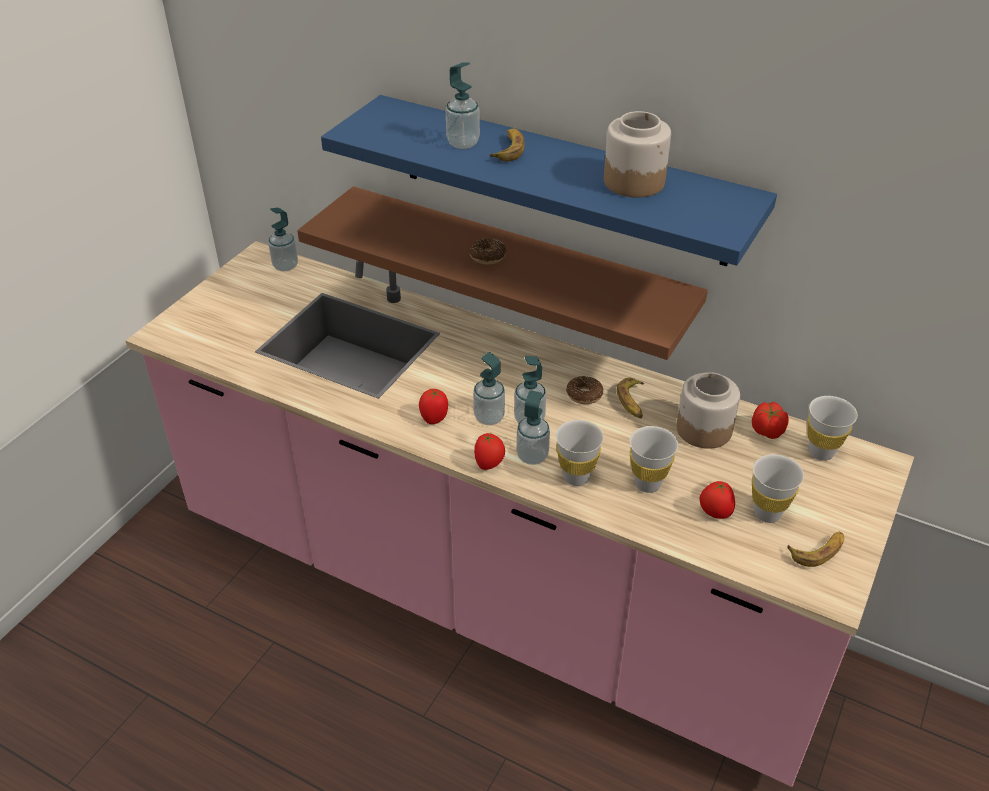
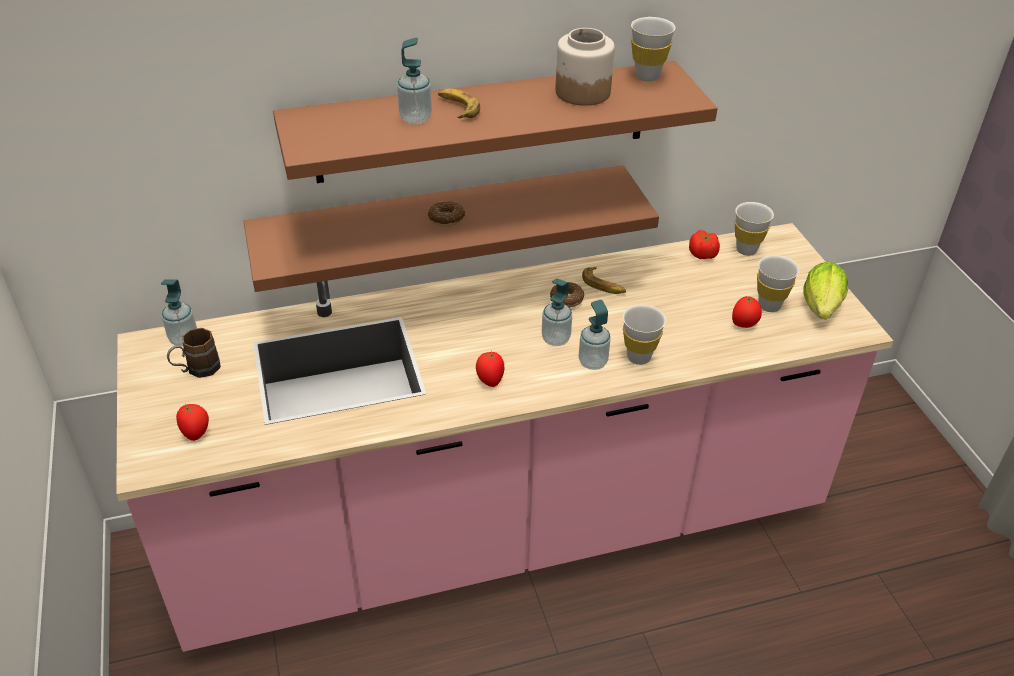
camera: 45 degrees left, 0 degrees up
blue shelf [321,95,777,267] -> brown shelf [273,61,718,183]
soap dispenser [473,352,505,425] -> none
tomato [474,433,505,470] -> tomato moved to [176,403,209,441]
white cup [629,426,678,493] -> white cup moved to [631,17,676,82]
jar [677,372,740,449] -> none
banana [787,532,844,567] -> lettuce [804,261,848,319]
none -> brown mug [167,328,221,378]

